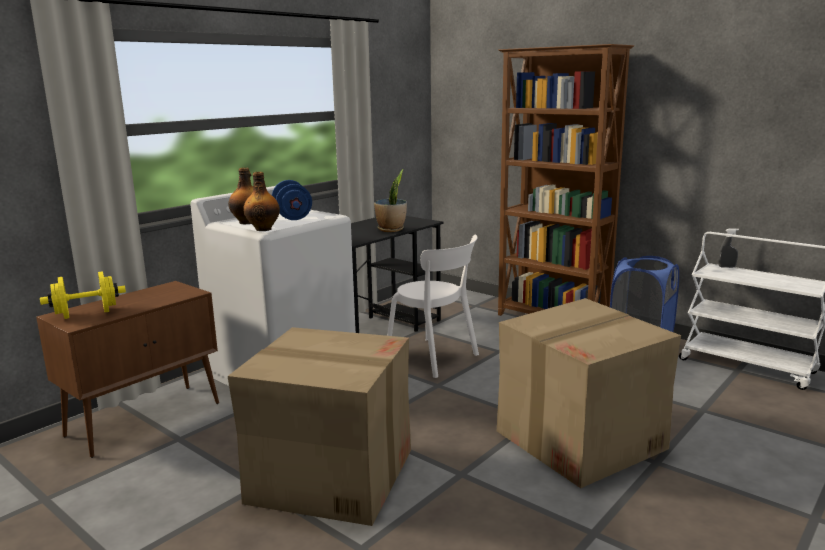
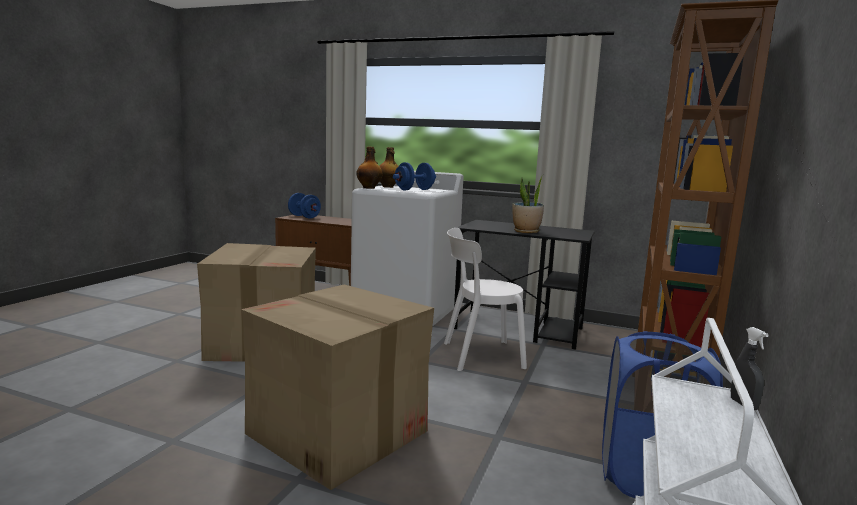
camera: 70 degrees right, 5 degrees down
yellow dumbbell [40,271,126,319] -> blue dumbbell [288,193,321,219]
white chair [387,235,479,378] -> white chair turned 60 degrees clockwise [444,228,527,371]

